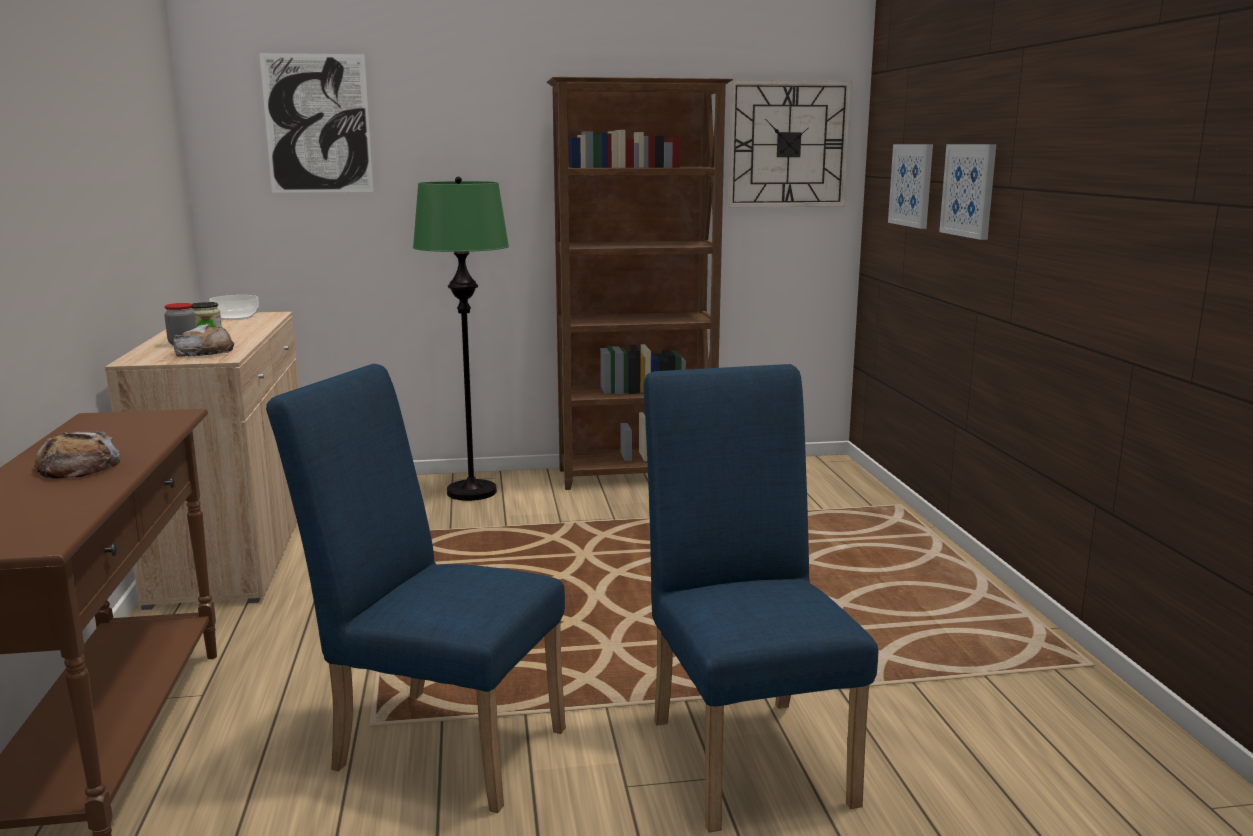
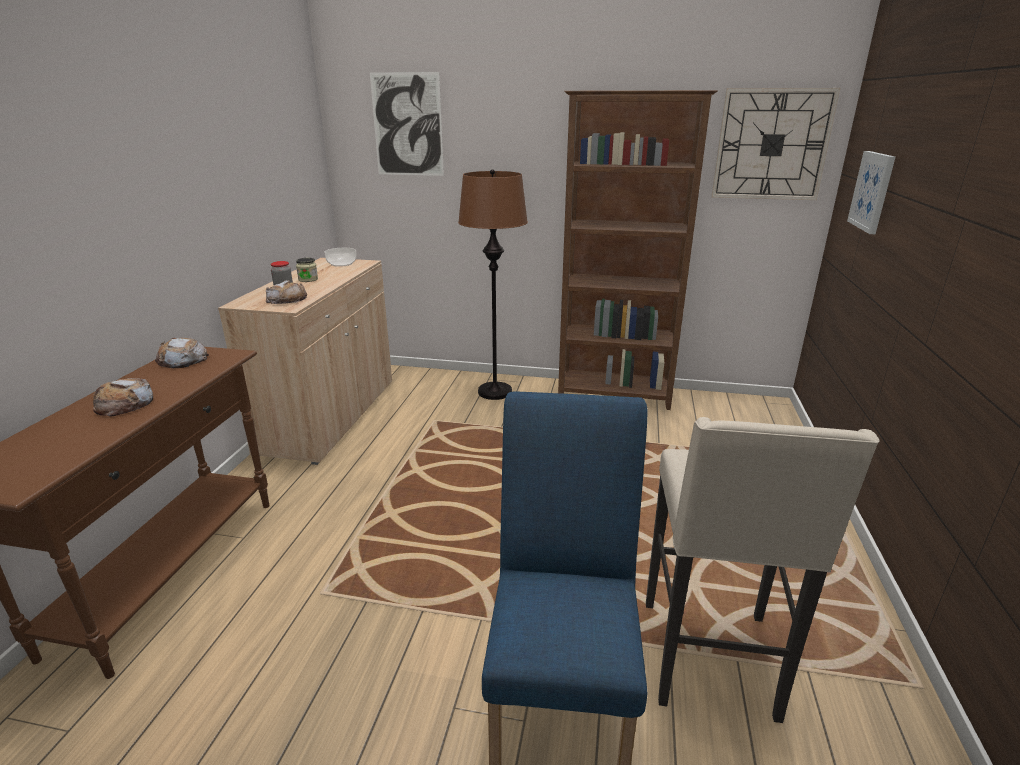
camera: 20 degrees right, 10 degrees up
blue chair [266,364,566,813] -> none
green floor lamp [413,177,509,501] -> brown floor lamp [458,169,528,400]
picture [939,144,996,240] -> none
none -> bread [155,338,209,368]
none -> beige stool [646,417,879,723]

